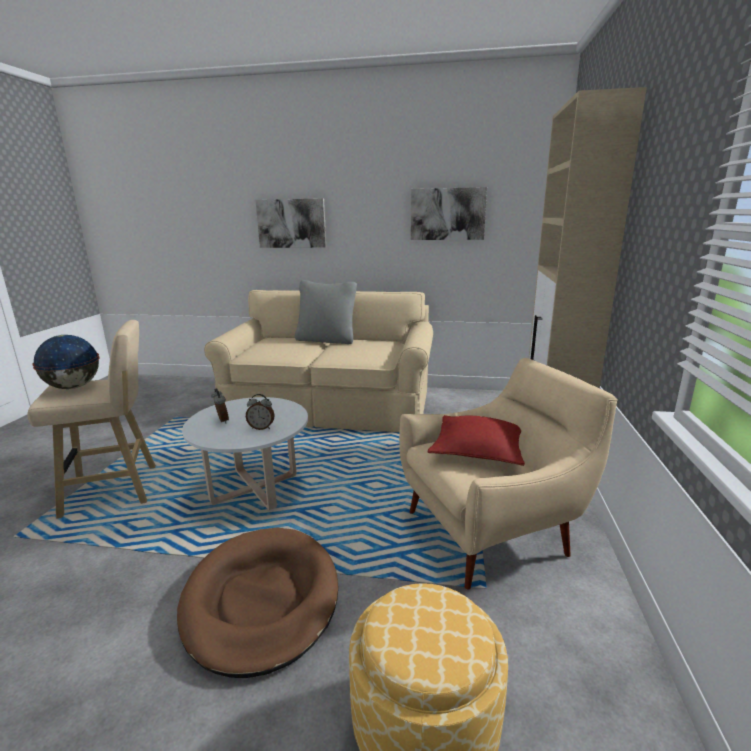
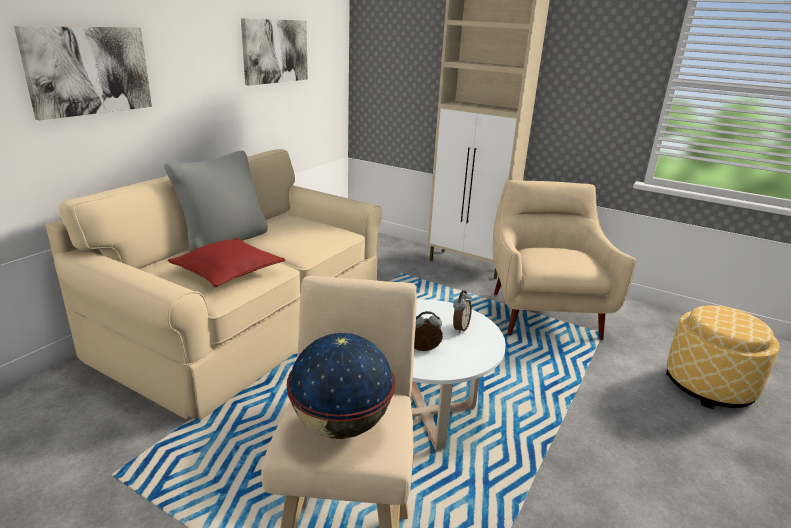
camera: 70 degrees left, 5 degrees up
brown dog bed [177,528,338,678] -> none
red pillow [427,415,525,466] -> red pillow moved to [168,238,286,287]

